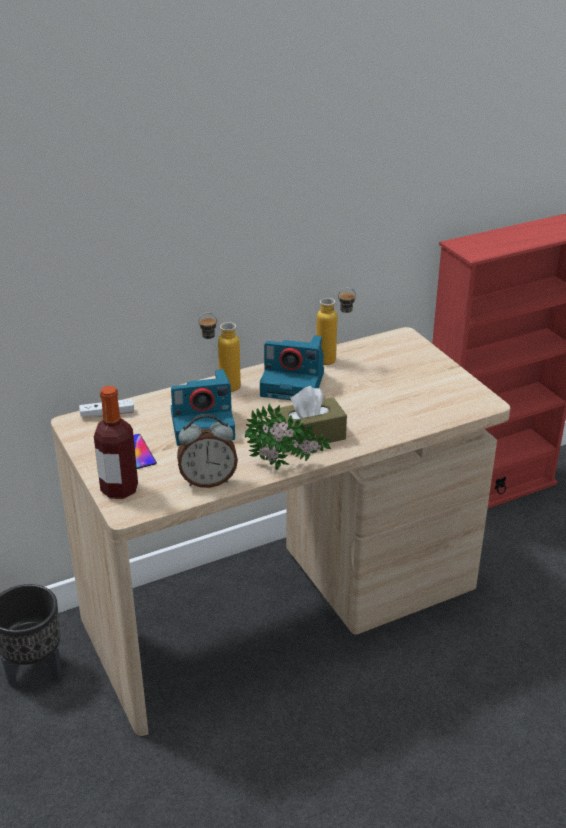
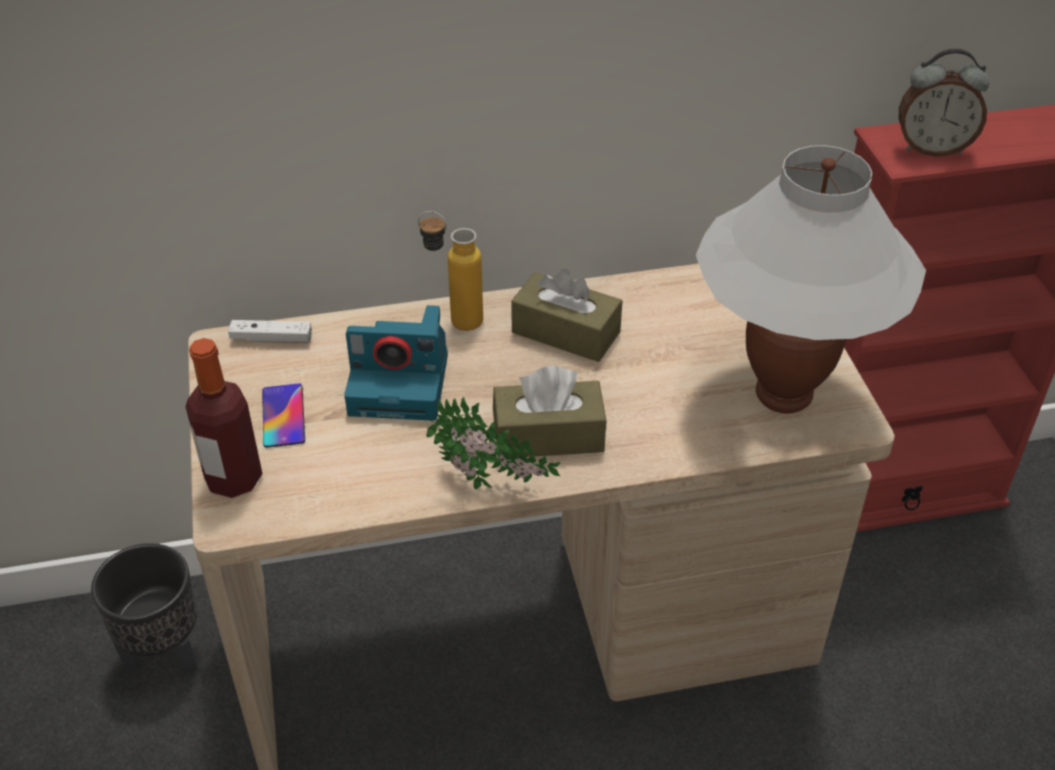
camera: 15 degrees right, 10 degrees up
alarm clock [177,414,238,488] -> alarm clock moved to [898,48,990,157]
camera [260,335,324,400] -> brown tissue box [511,269,622,362]
bottle [316,288,356,365] -> none
none -> white table lamp [696,145,926,414]

